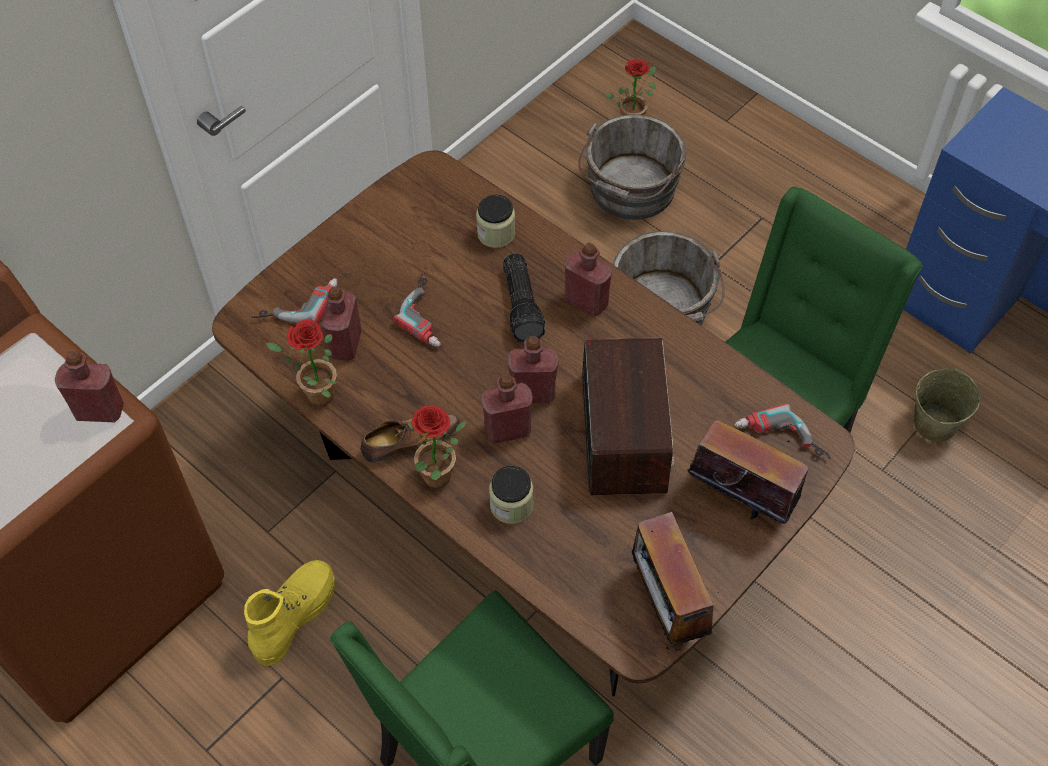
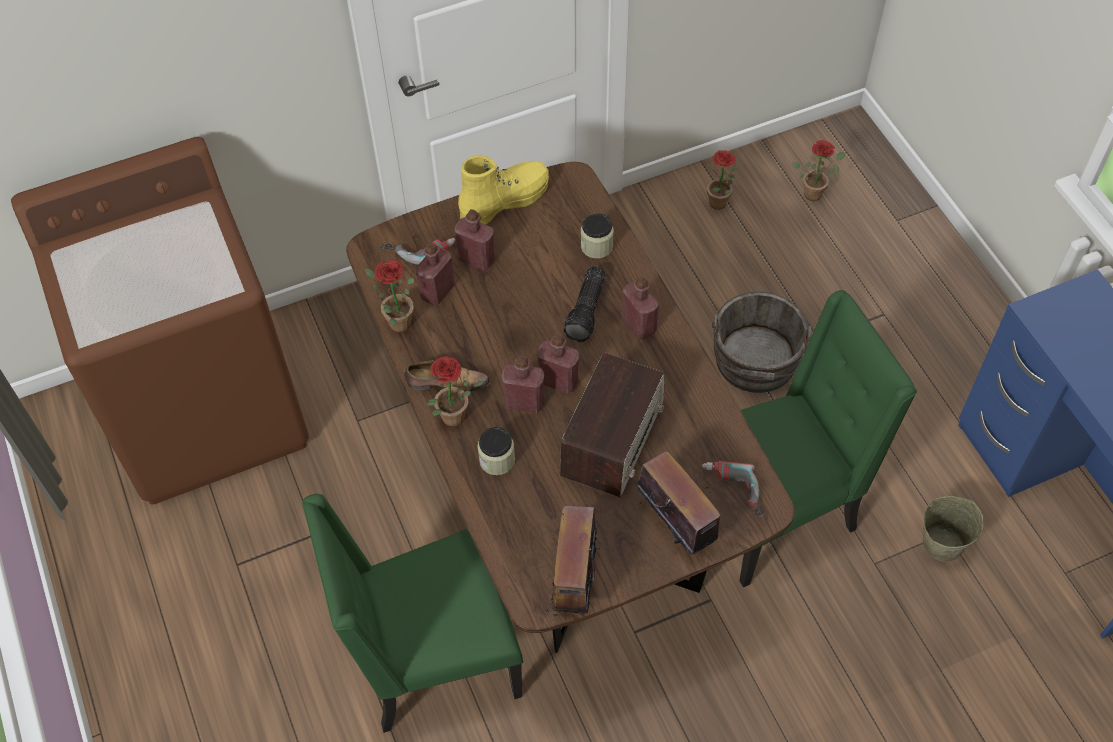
camera: 25 degrees right, 0 degrees up
red bottle [55,351,124,423] -> red bottle moved to [454,209,495,270]
yellow boot [244,560,335,666] -> yellow boot moved to [458,155,549,225]
power drill [393,272,441,347] -> none
grey bucket [578,114,686,220] -> none
none -> potted plant [706,150,738,210]

